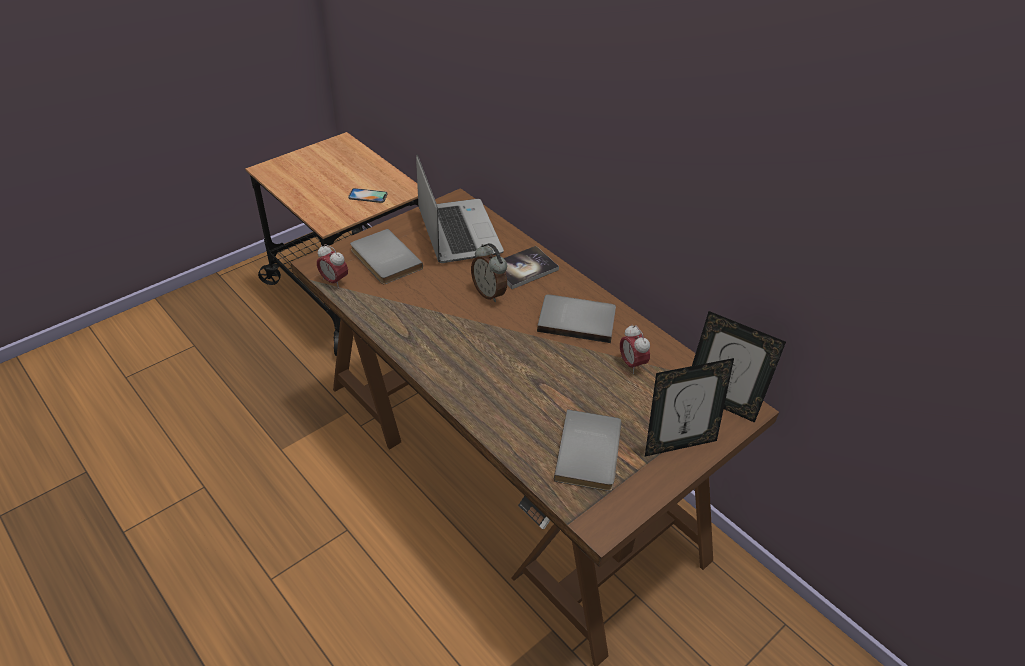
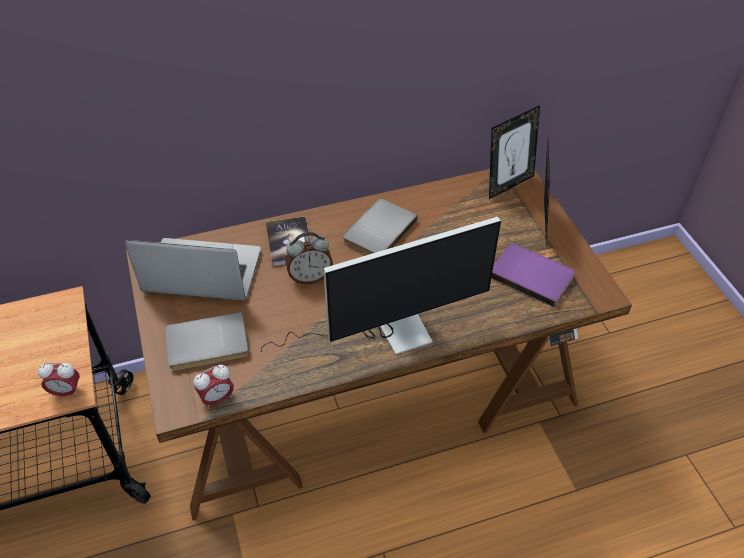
camera: 65 degrees left, 5 degrees up
phone [348,188,388,203] -> none
grey book [554,409,621,491] -> purple book [491,243,575,307]
alarm clock [620,324,650,374] -> alarm clock moved to [38,363,80,397]
none -> monitor [260,217,501,355]

